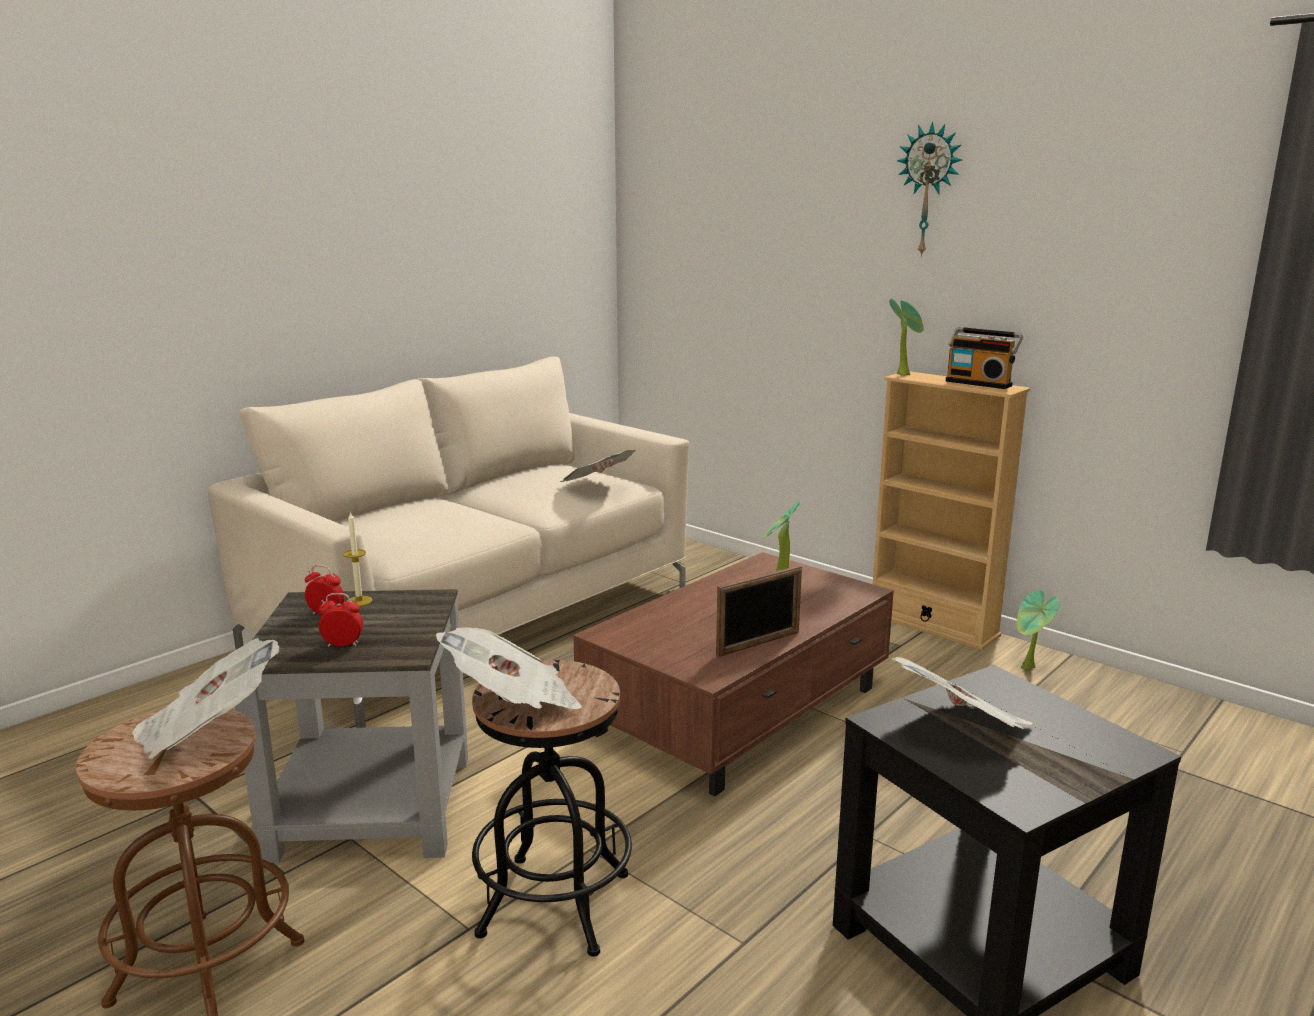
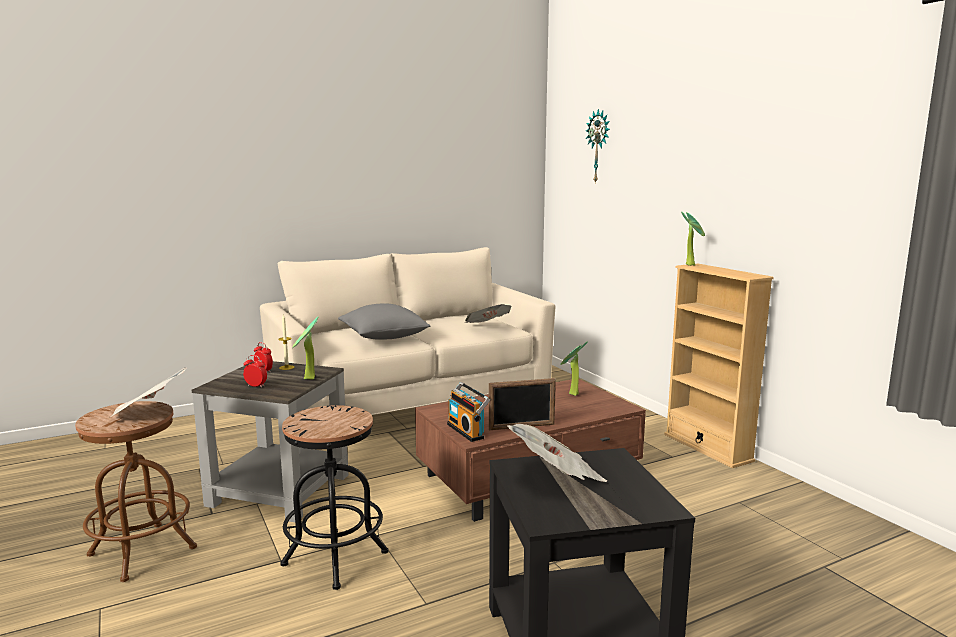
camera: 20 degrees right, 5 degrees down
newspaper [436,628,583,709] -> none
wall clock [897,121,962,257] -> wall clock moved to [586,109,610,184]
radio [946,327,1023,389] -> radio moved to [447,382,490,442]
potted plant [1016,590,1059,670] -> potted plant moved to [292,317,318,379]
none -> grey pillow [338,303,431,340]

